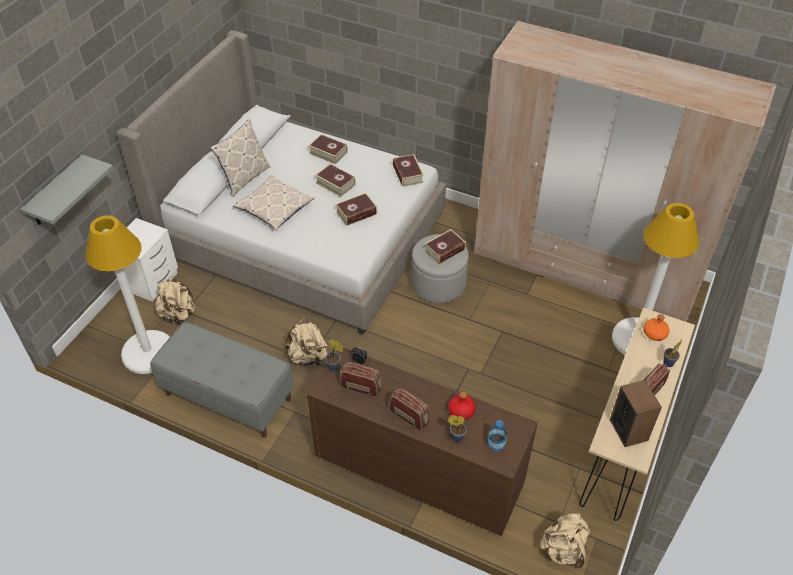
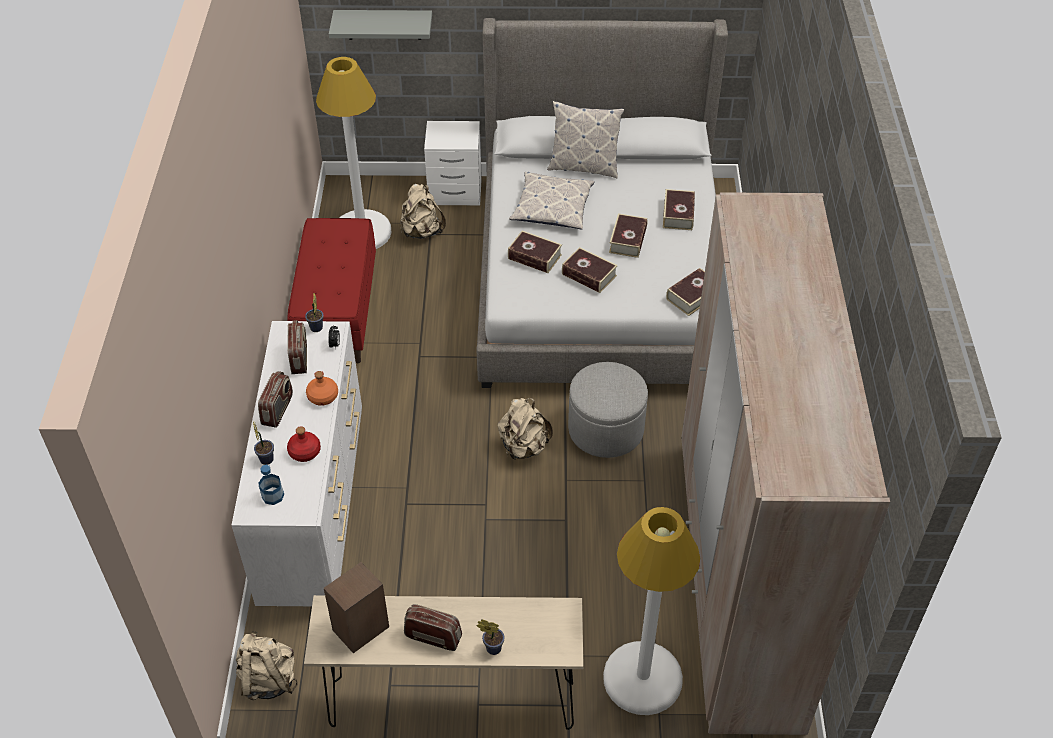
camera: 65 degrees right, 0 degrees up
grey bench [150,321,294,438] -> red bench [287,218,376,363]
beige backpack [284,318,328,366] -> beige backpack moved to [498,398,553,460]
brown dresser [307,347,538,536] -> white dresser [231,321,362,606]
book [424,229,466,264] -> book moved to [508,231,562,273]
orange bottle [644,314,670,341] -> orange bottle moved to [306,371,338,406]

